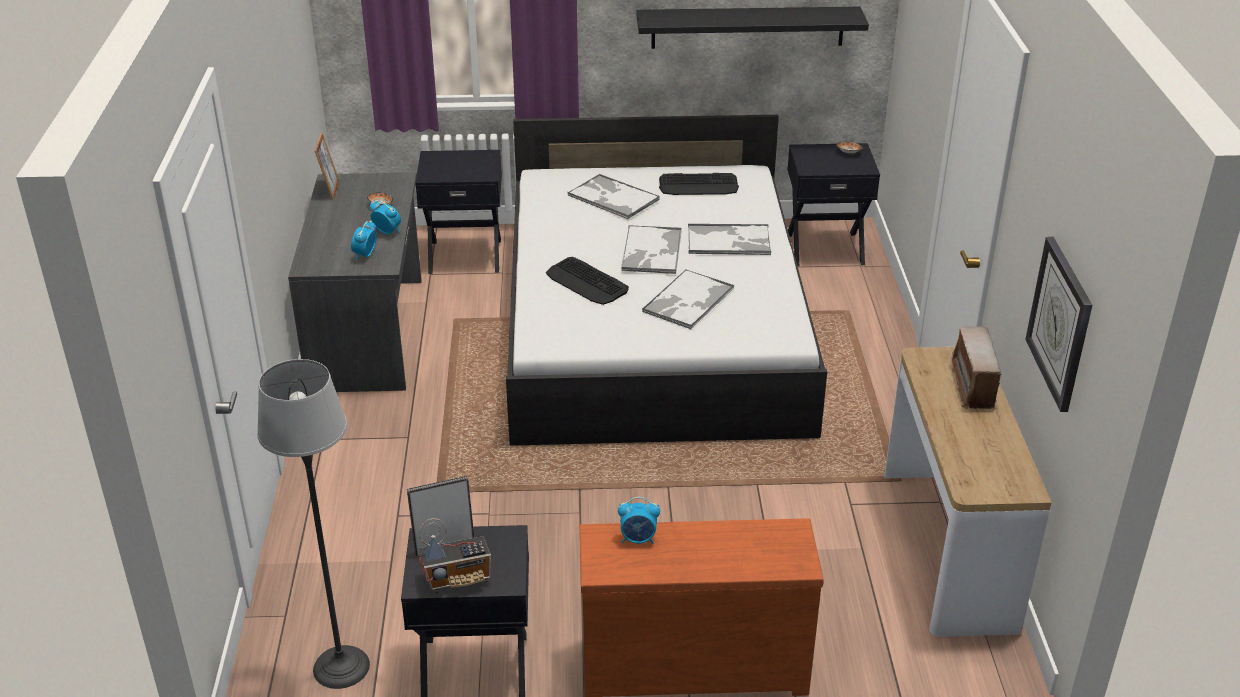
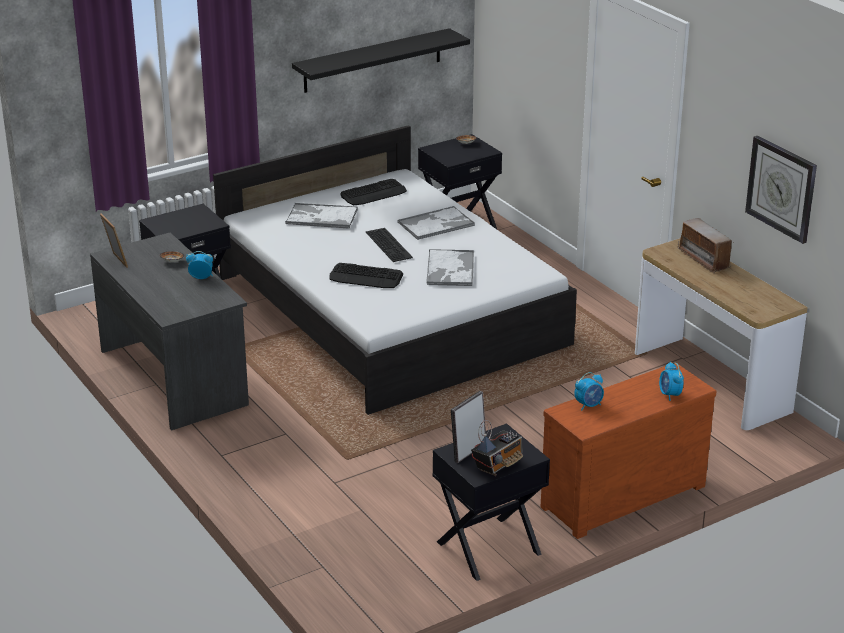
camera: 30 degrees left, 5 degrees down
floor lamp [257,359,370,689] -> none
alarm clock [351,220,377,260] -> alarm clock moved to [659,362,684,401]
tray [621,225,682,274] -> keyboard [366,228,413,262]

